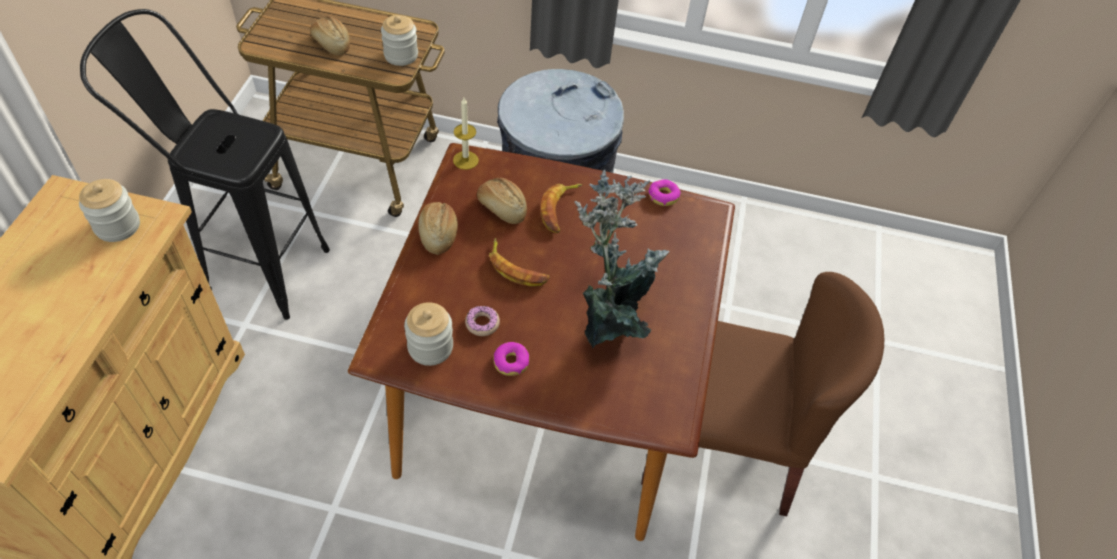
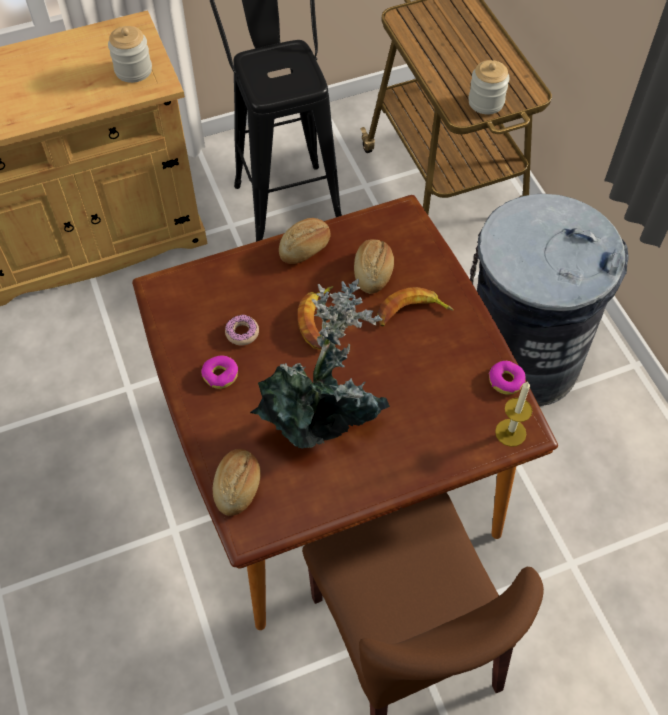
camera: 60 degrees right, 5 degrees up
bread [310,16,350,56] -> bread moved to [213,449,261,516]
jar [404,302,453,366] -> none
candle [453,98,479,170] -> candle moved to [495,382,532,447]

